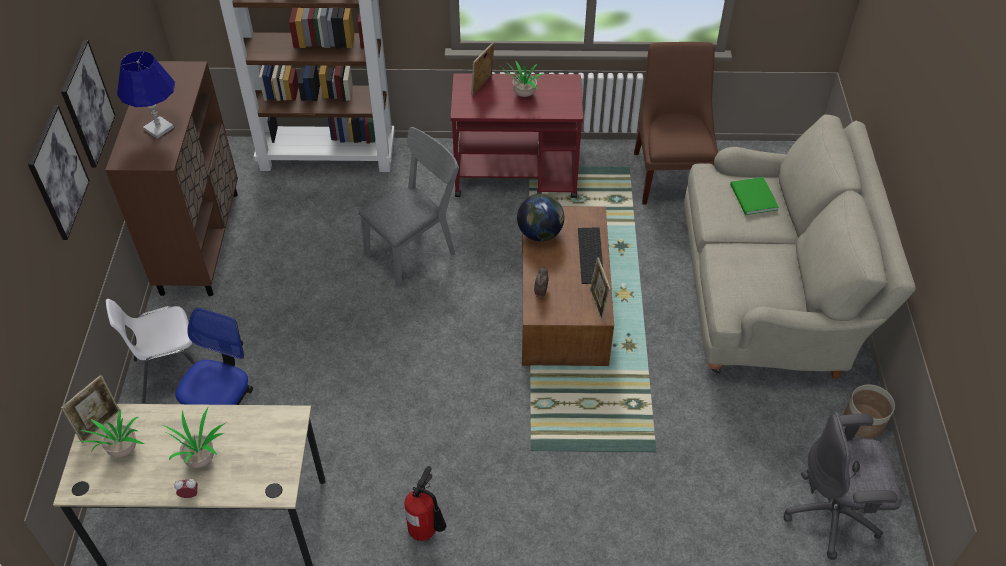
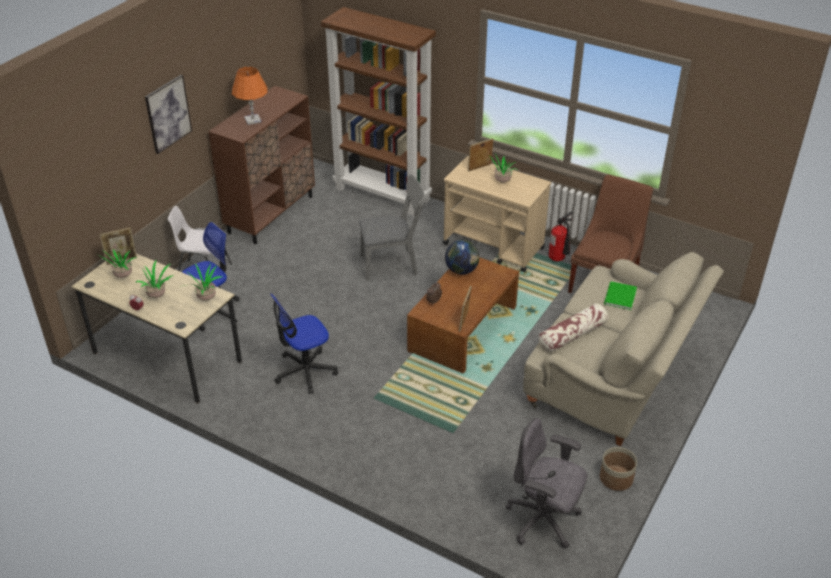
camera: 30 degrees right, 10 degrees down
picture [61,40,116,167] -> none
blue table lamp [117,51,175,139] -> orange table lamp [232,67,268,125]
fire extinguisher [404,466,446,541] -> fire extinguisher moved to [549,211,573,261]
red cart [451,73,583,198] -> beige cart [443,156,551,272]
keyboard [578,227,603,284] -> none
none -> potted plant [180,264,222,301]
none -> office chair [270,294,338,394]
none -> pillow [539,303,608,352]

